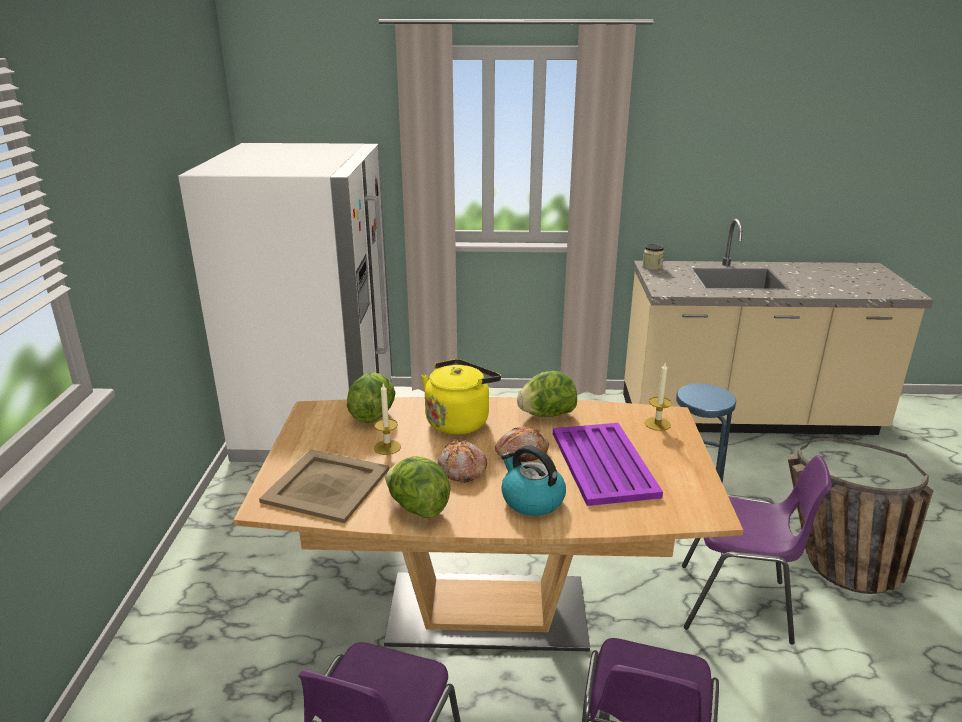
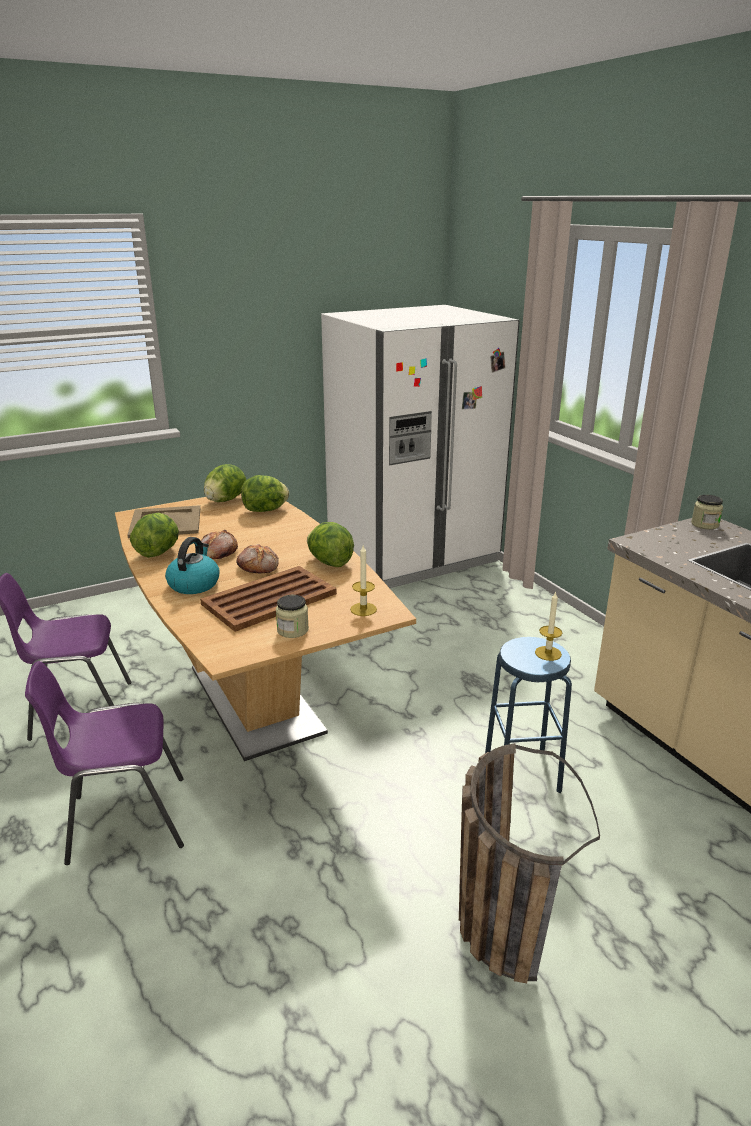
camera: 60 degrees right, 0 degrees up
candle [374,384,401,455] -> candle moved to [535,591,562,661]
yellow kettle [422,359,501,435] -> none
purple tray [553,423,663,506] -> brown tray [200,566,337,632]
purple chair [682,455,832,645] -> none
none -> lettuce [204,464,246,502]
none -> jar [276,595,309,638]

